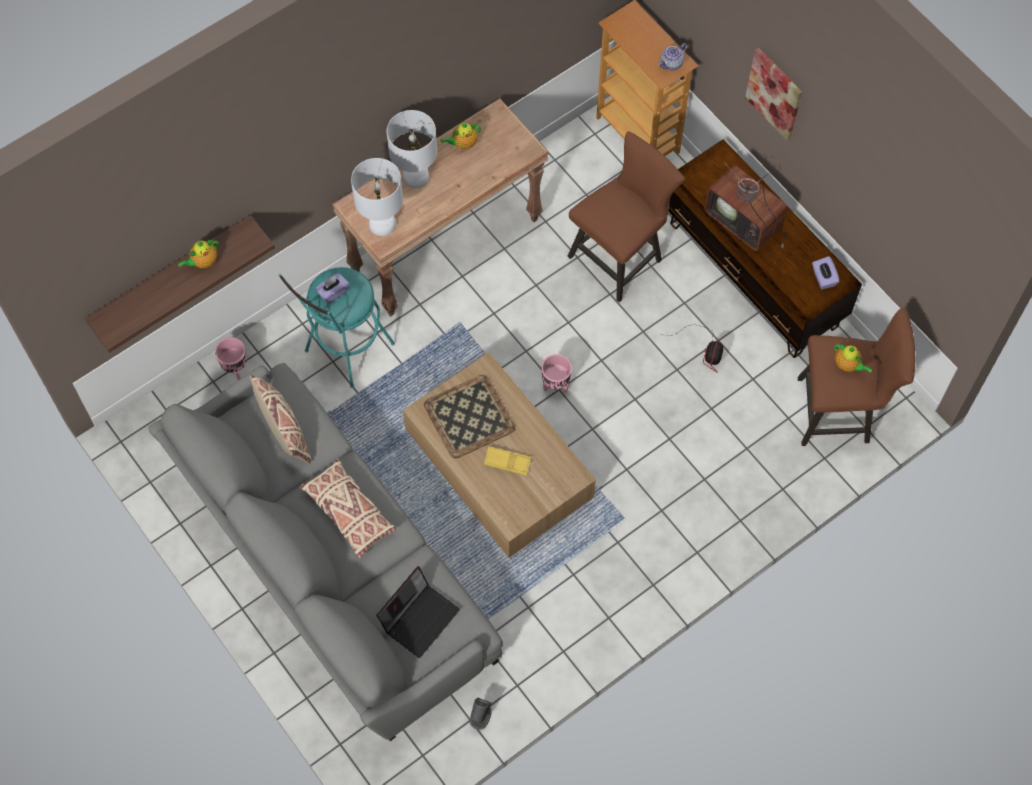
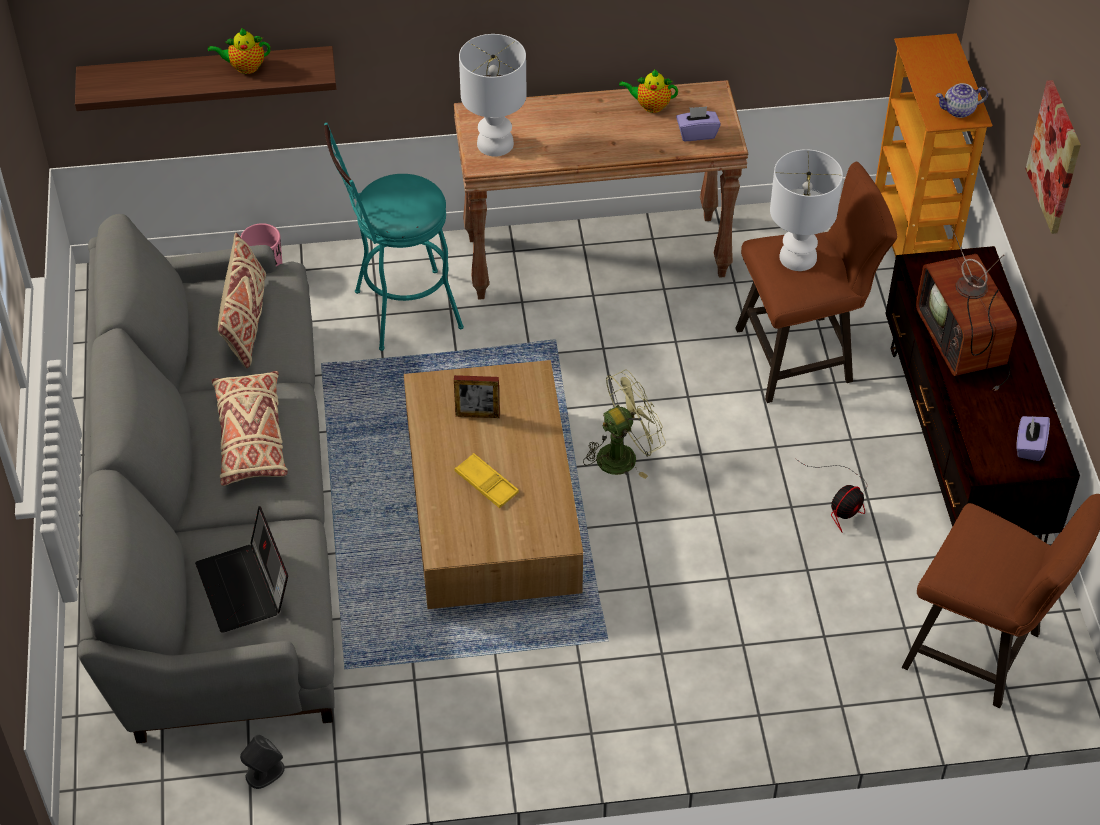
camera: 30 degrees right, 15 degrees down
purple tissue box [315,273,349,304] -> purple tissue box moved to [676,106,721,141]
laptop [376,566,460,658] -> laptop turned 90 degrees clockwise [195,506,288,633]
white table lamp [387,110,437,188] -> white table lamp moved to [770,149,843,271]
tray [424,375,515,459] -> picture frame [454,375,500,418]
pink planter [541,354,572,392] -> green fan [583,369,666,479]
teapot [834,344,872,373] -> none

